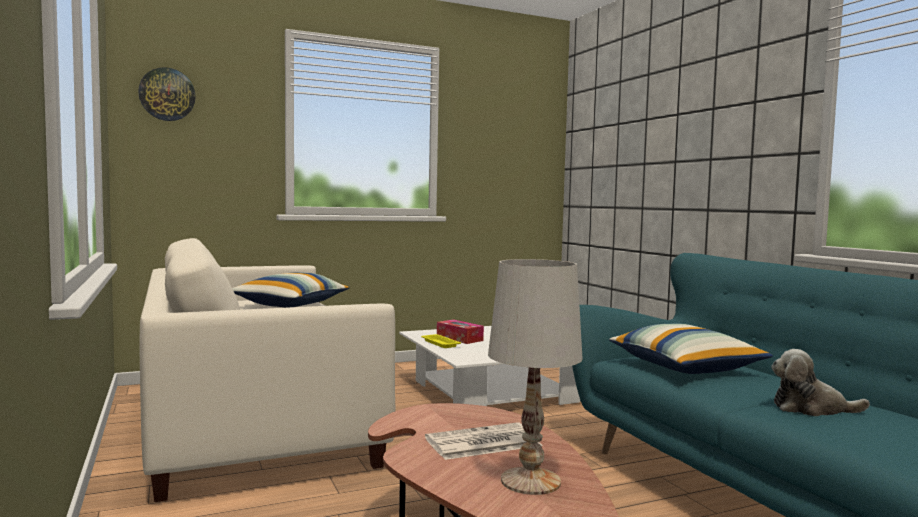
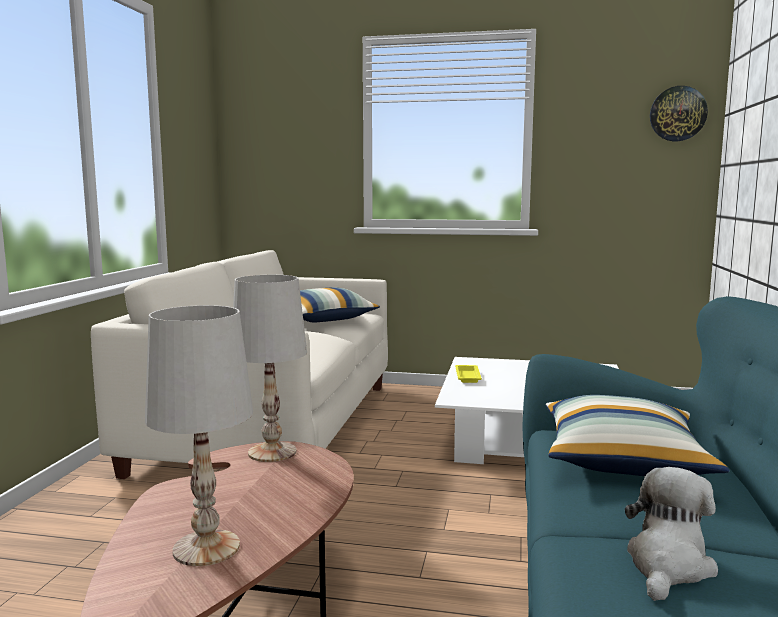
camera: 35 degrees right, 5 degrees up
wall clock [138,67,196,121] -> wall clock moved to [650,86,708,141]
newspaper [425,422,543,460] -> none
tissue box [437,319,484,344] -> none
plush toy [771,349,870,416] -> plush toy turned 75 degrees clockwise [625,467,718,601]
none -> white table lamp [233,275,307,462]

